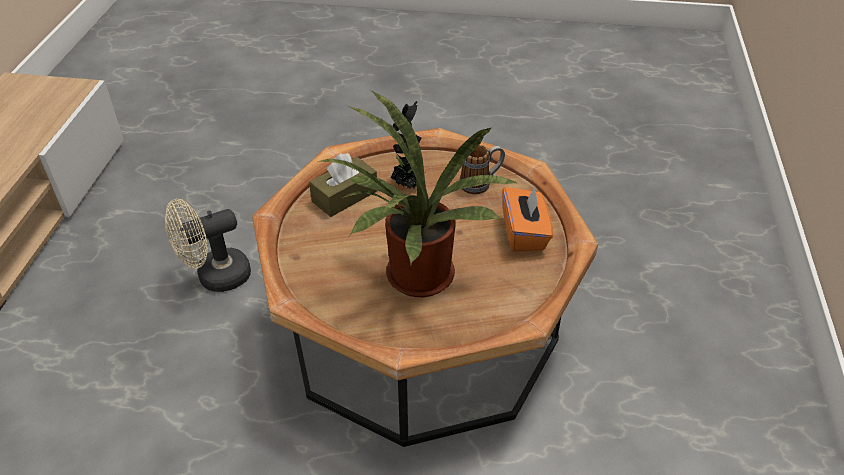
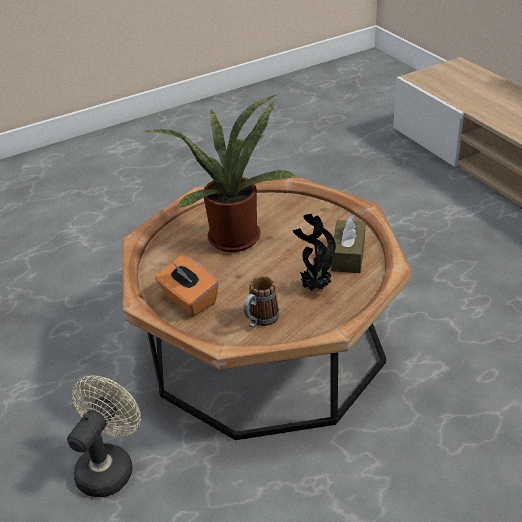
camera: 145 degrees right, 5 degrees down
beige fan [165,199,251,292] -> beige fan moved to [67,375,141,497]

